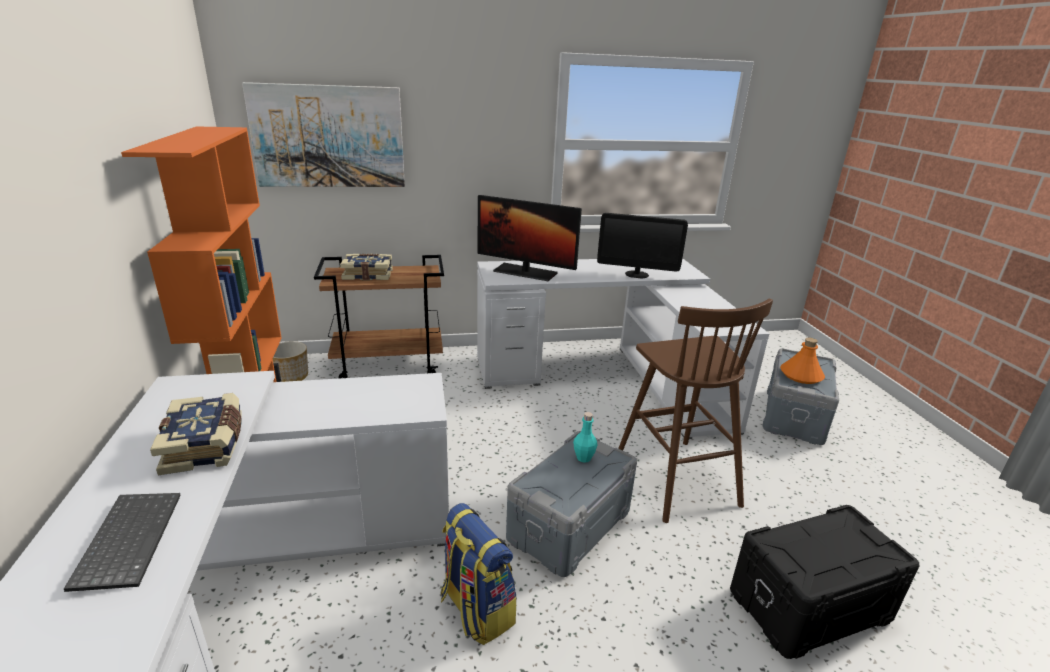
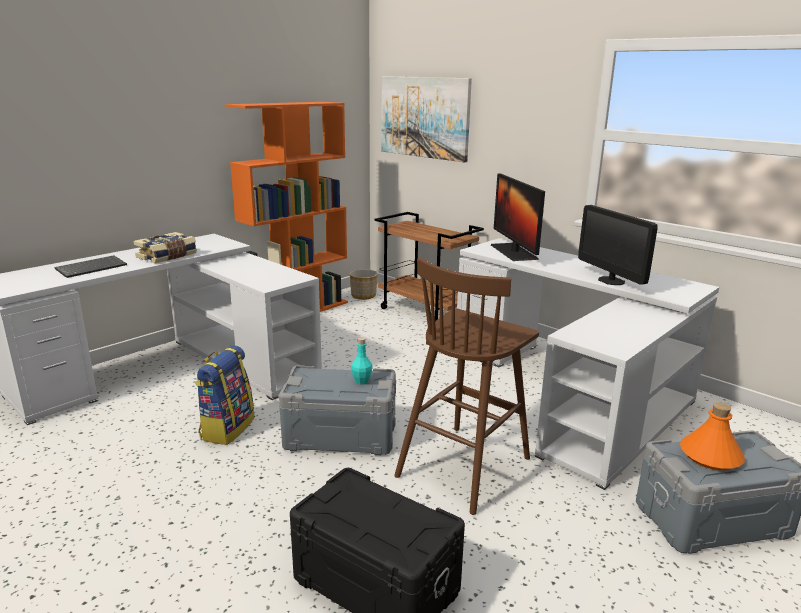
camera: 55 degrees right, 5 degrees down
book [340,254,393,280] -> none

